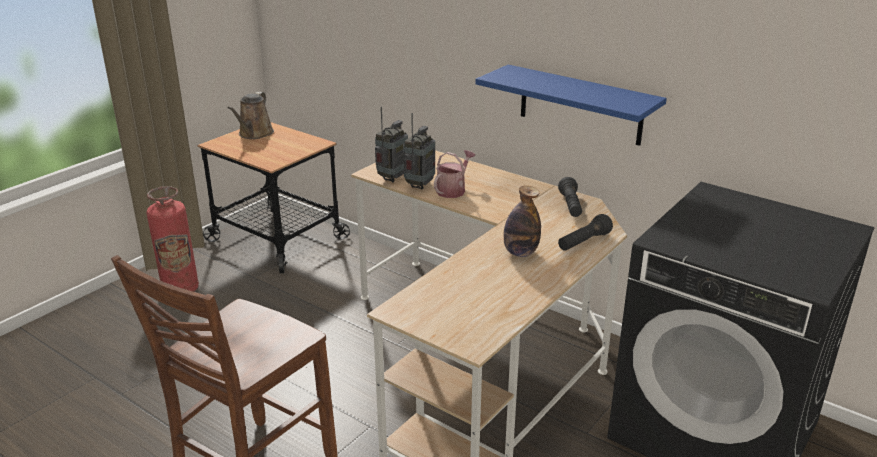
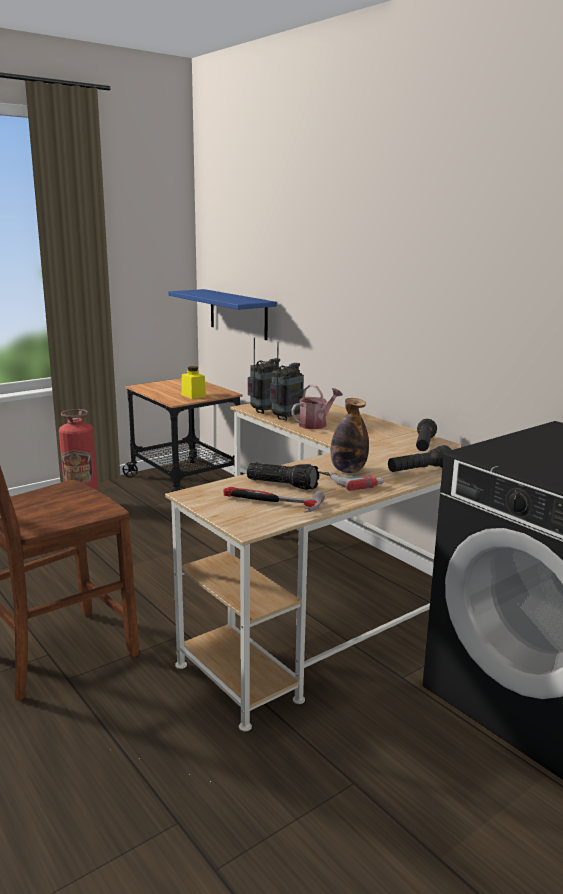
camera: 15 degrees right, 10 degrees down
brown watering can [228,92,274,139] -> none
blue shelf [475,65,667,146] -> blue shelf moved to [168,289,277,340]
none -> yellow jar [181,366,206,399]
none -> hammer [224,487,325,513]
none -> flashlight [247,462,319,490]
none -> power drill [319,471,385,491]

